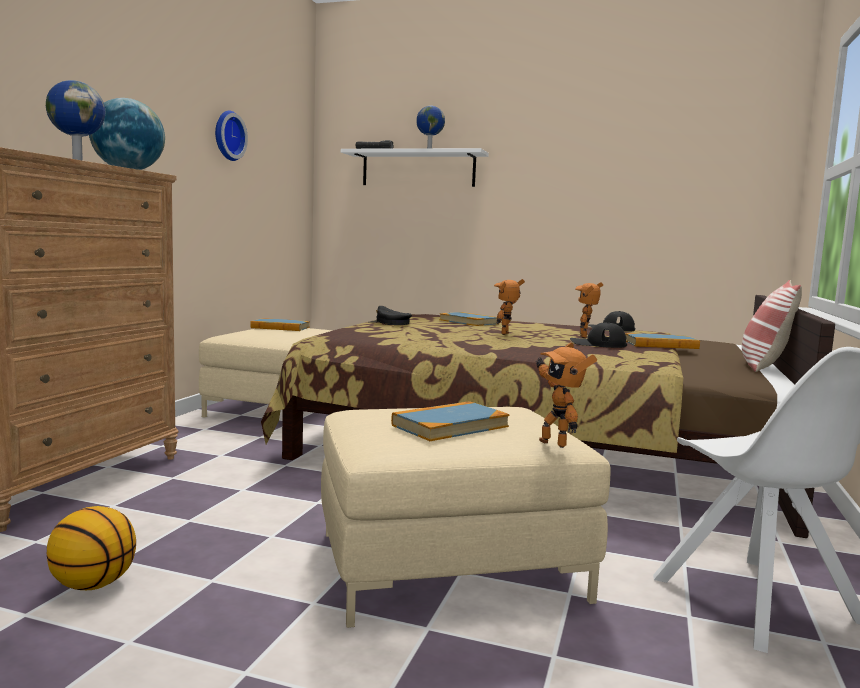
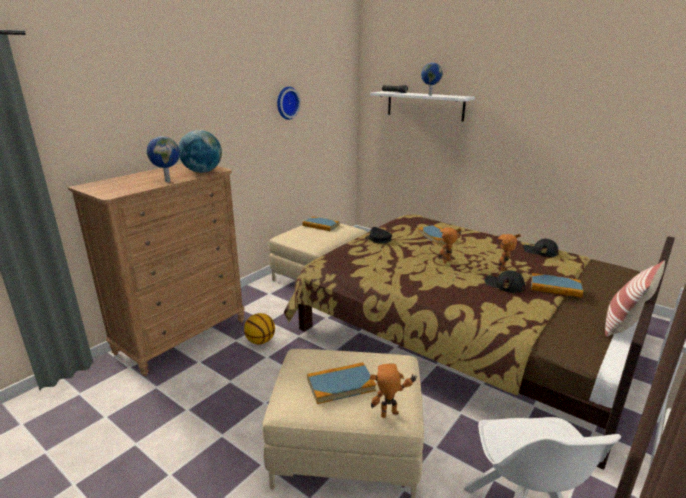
camera: 20 degrees right, 15 degrees up
basketball [47,506,136,590] -> basketball moved to [244,313,275,345]
toy robot [536,342,597,448] -> toy robot turned 90 degrees clockwise [370,363,417,418]

